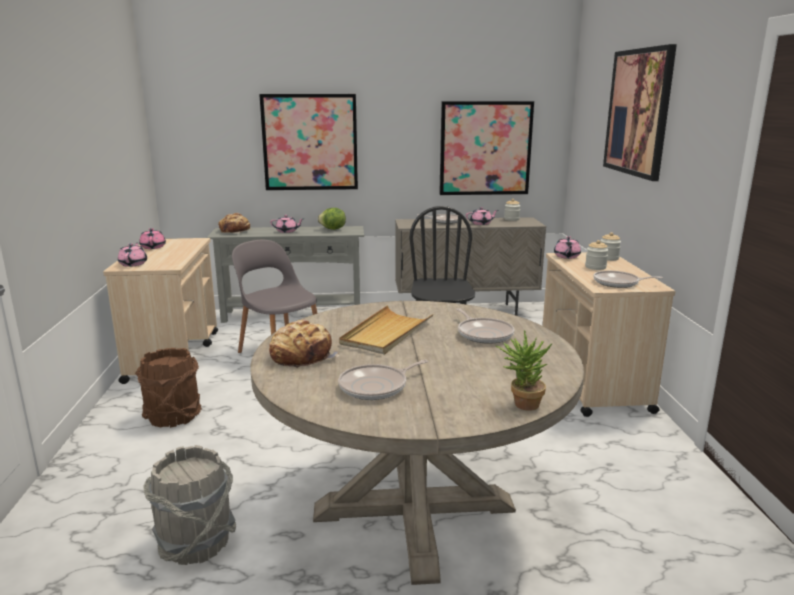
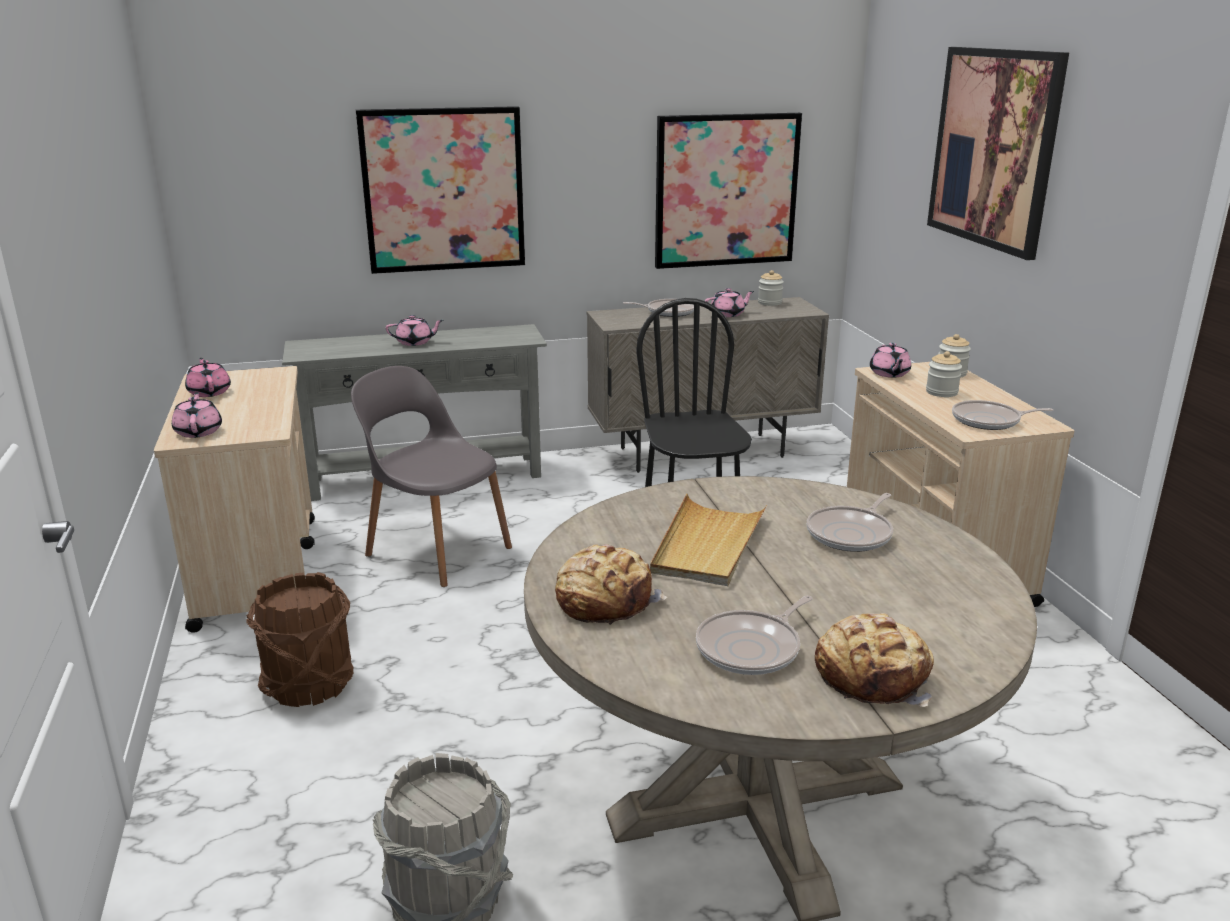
camera: 10 degrees left, 5 degrees up
bread [218,213,250,233] -> bread moved to [815,613,934,707]
lettuce [318,208,346,230] -> none
frying pan [456,308,515,344] -> frying pan turned 75 degrees clockwise [807,493,893,552]
potted plant [496,330,553,411] -> none

